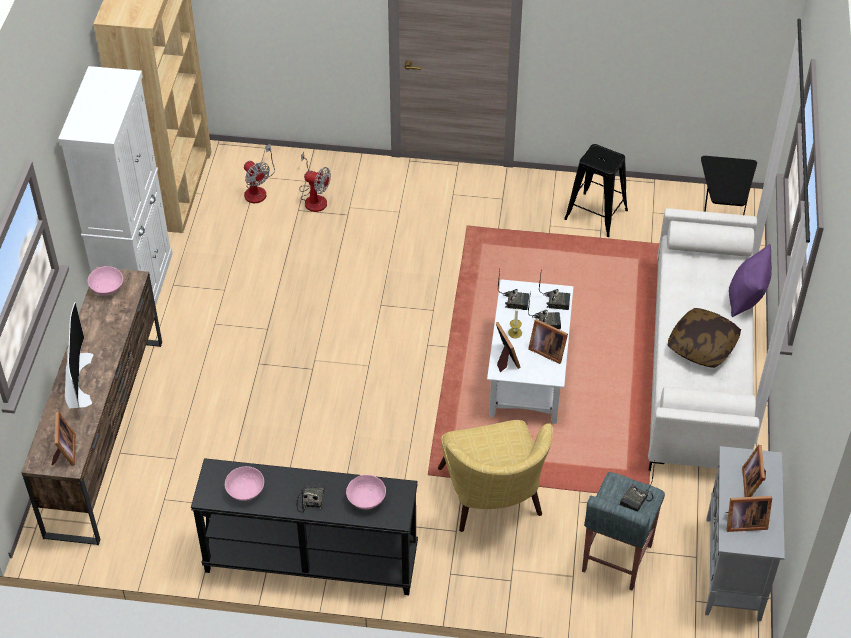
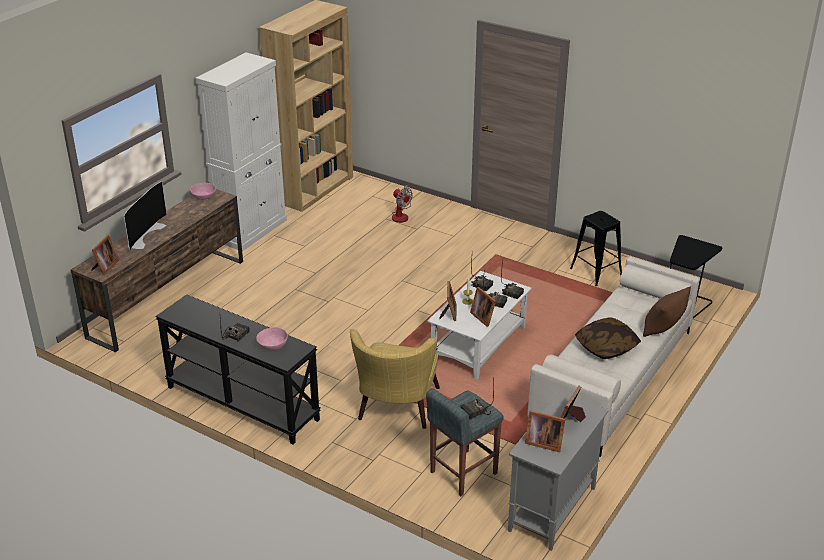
camera: 25 degrees right, 15 degrees down
pink bowl [225,466,264,501] -> none
fan [244,144,275,203] -> none
purple pillow [729,244,772,317] -> brown pillow [643,286,691,337]

